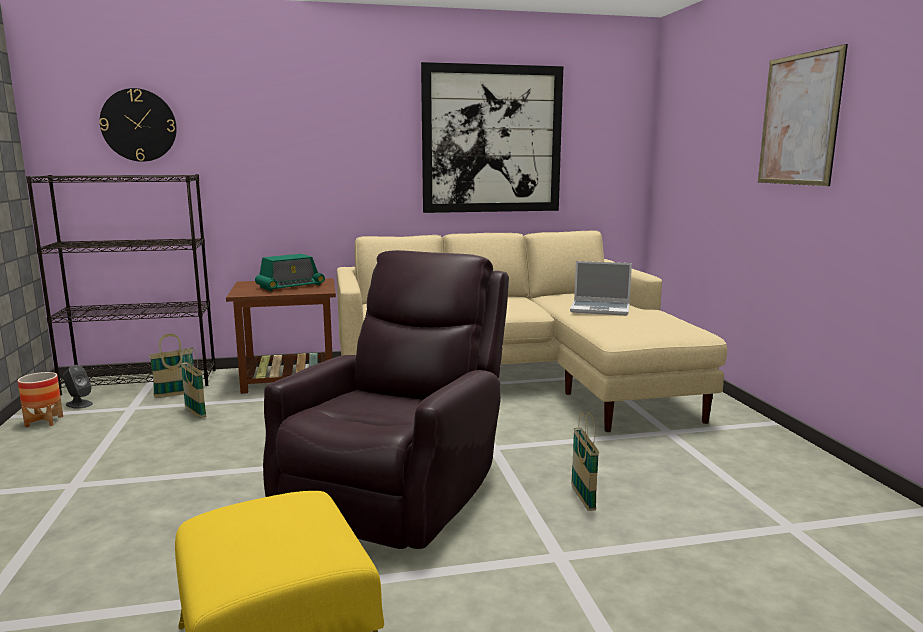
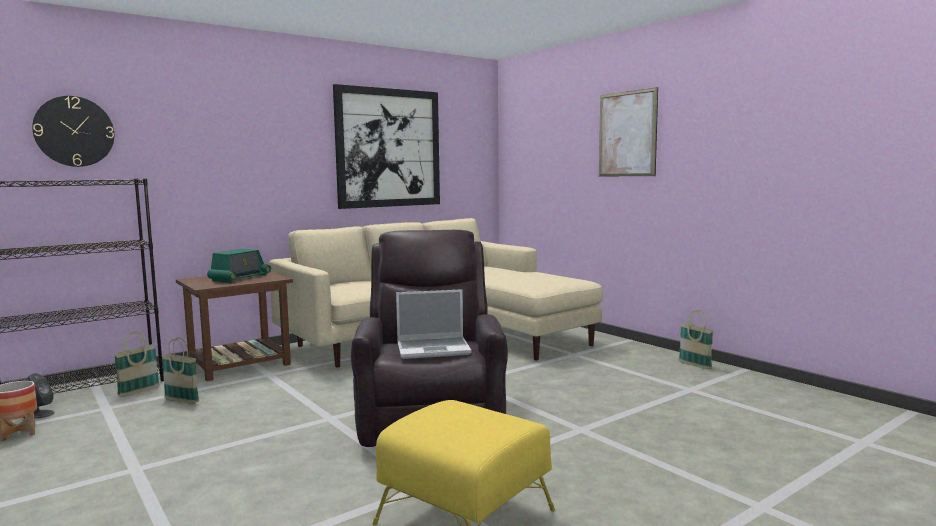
camera: 25 degrees left, 5 degrees down
laptop [570,261,632,316] -> laptop moved to [396,289,472,359]
basket [571,412,599,511] -> basket moved to [679,310,714,369]

